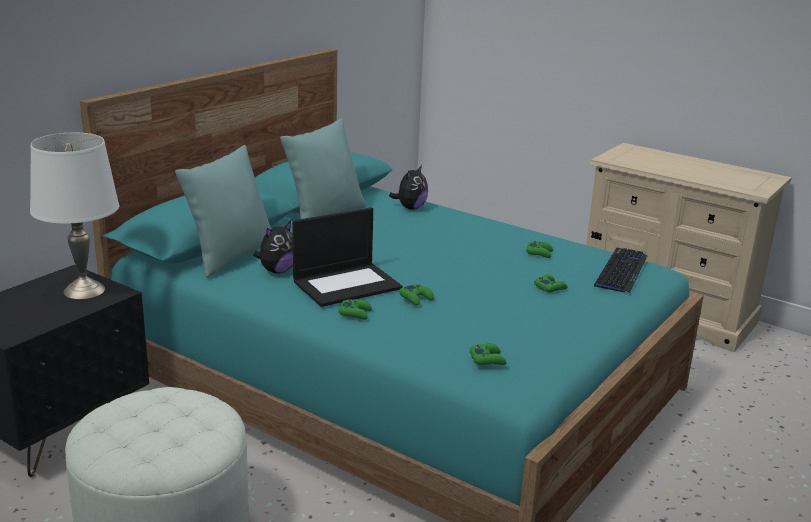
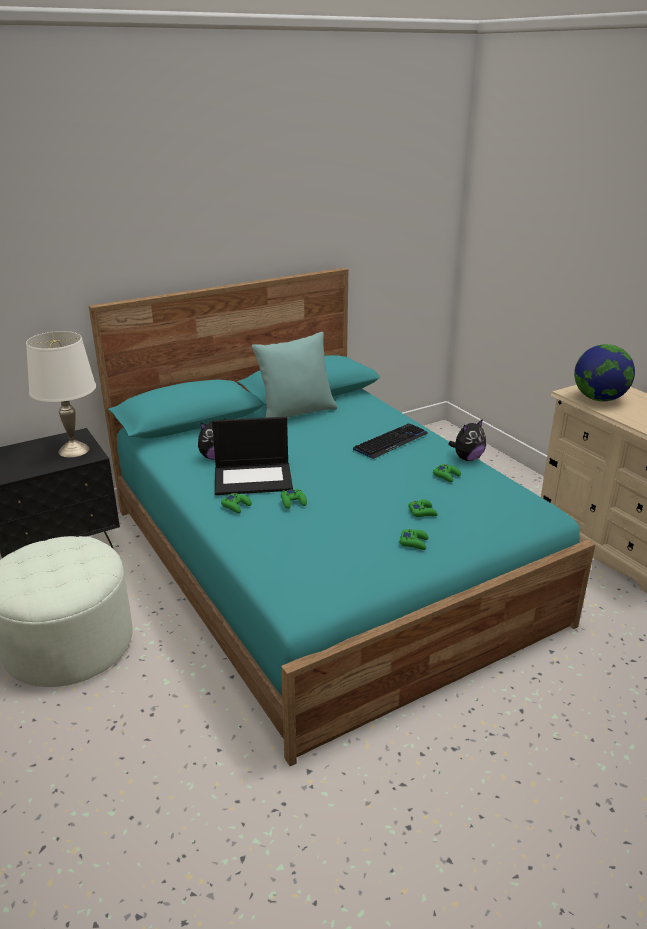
camera: 25 degrees right, 5 degrees up
turquoise pillow [175,145,271,278] -> none
plush toy [389,165,428,210] -> plush toy moved to [448,419,486,461]
green game controller [469,343,507,365] -> green game controller moved to [399,529,428,550]
keyboard [594,248,648,293] -> keyboard moved to [353,423,428,459]
none -> globe [574,344,635,401]

